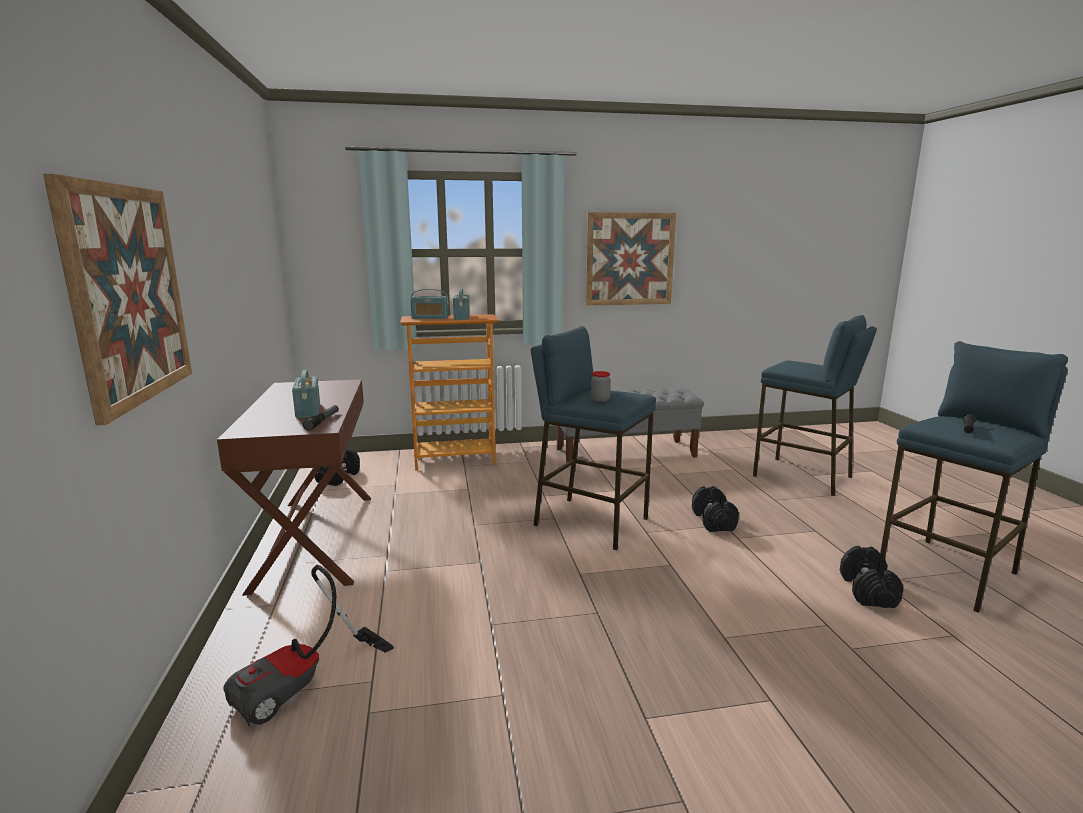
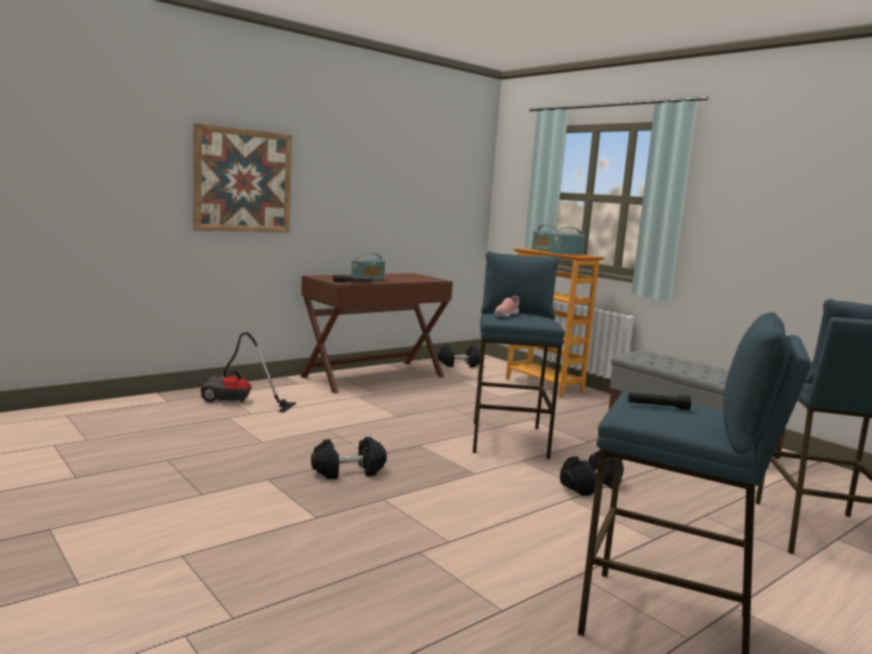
camera: 60 degrees right, 5 degrees down
picture [585,212,676,306] -> none
jar [591,371,611,402] -> pink shoe [494,296,519,317]
black dumbbell [840,546,903,608] -> black dumbbell moved to [311,437,387,479]

